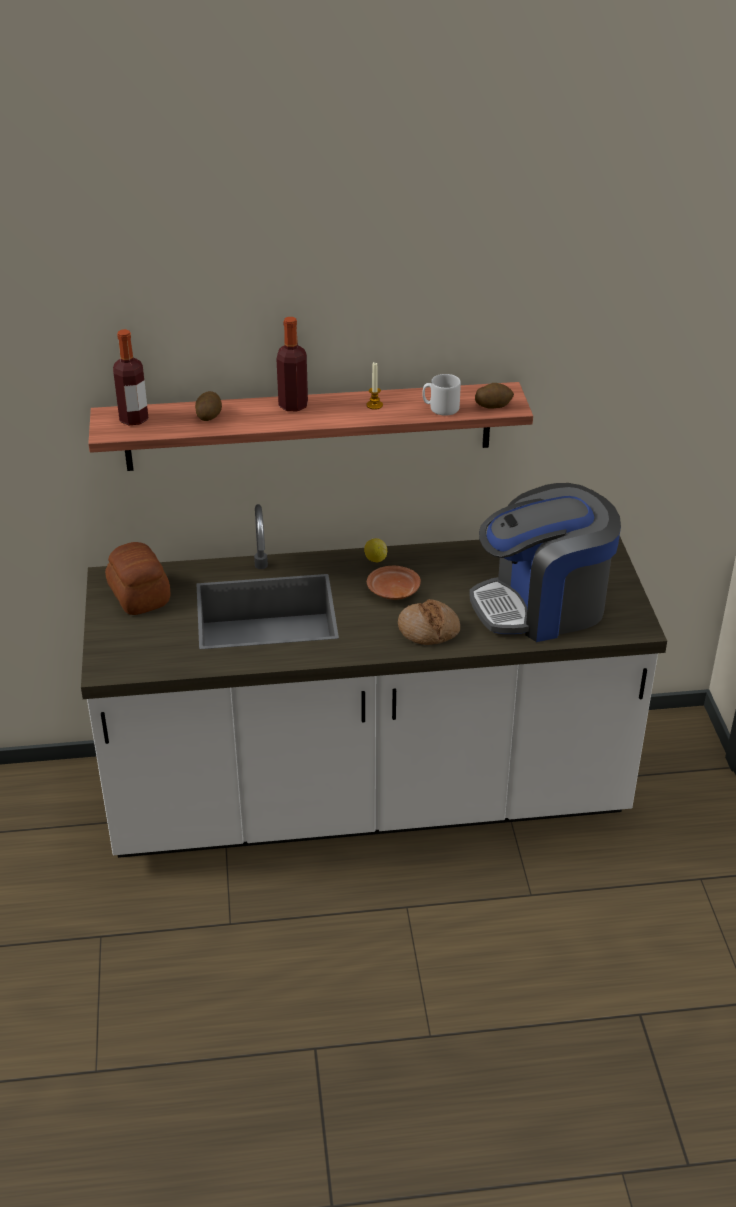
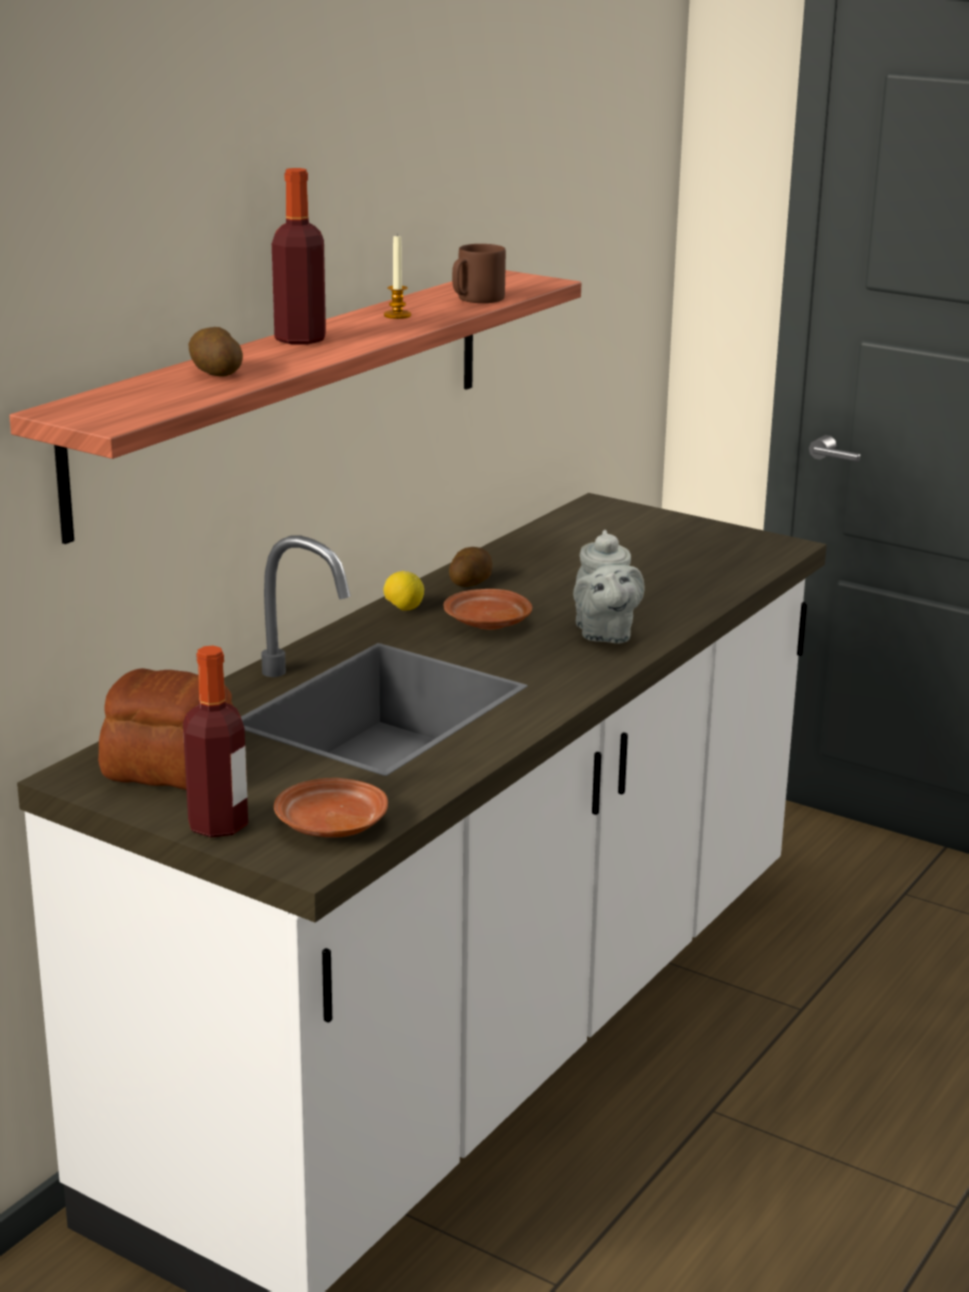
camera: 50 degrees left, 15 degrees down
bottle [113,329,149,425] -> bottle moved to [183,646,248,837]
bread [398,599,460,645] -> grey teapot [573,530,645,643]
grey mug [422,374,461,416] -> brown mug [452,244,506,303]
coffee machine [469,483,621,642] -> none
potato [475,383,514,409] -> potato moved to [449,547,492,587]
none -> brown plate [274,778,388,838]

